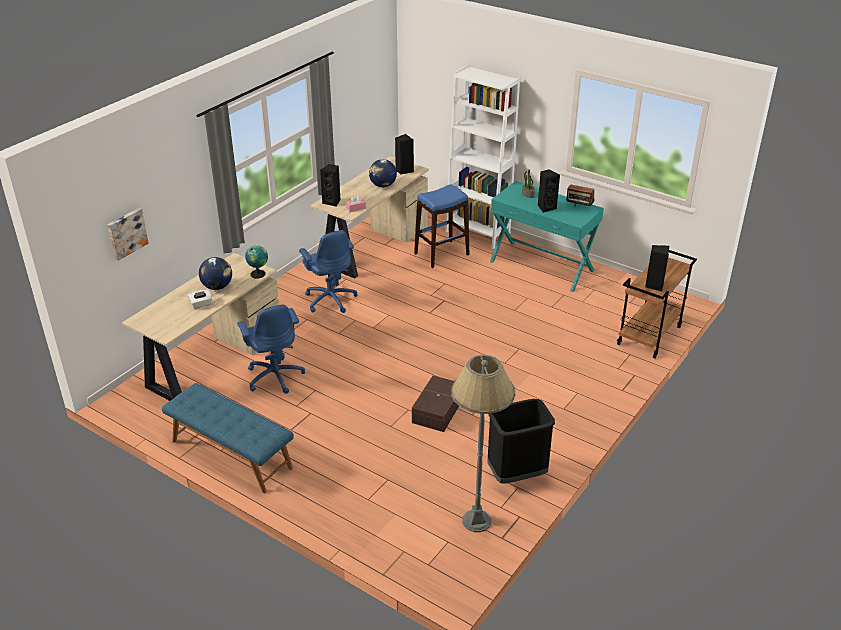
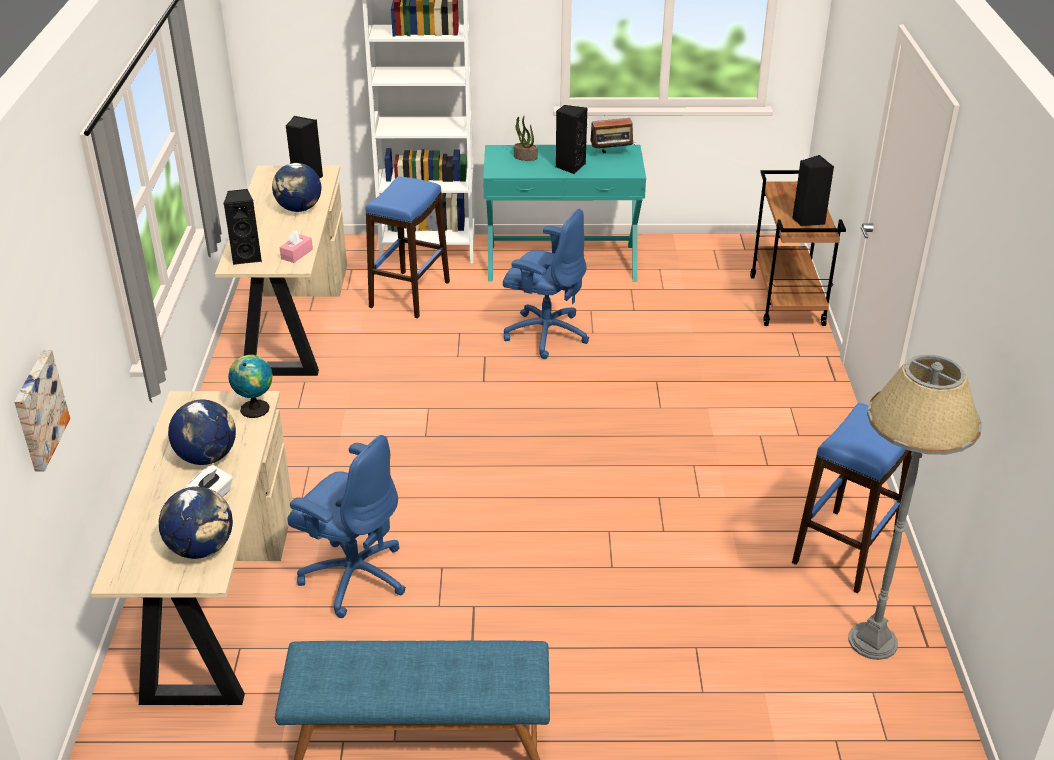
camera: 35 degrees left, 0 degrees up
blue office chair [299,230,357,313] -> blue office chair moved to [503,209,589,359]
brown storage box [412,375,459,432] -> none
black trash can [487,399,555,483] -> blue stool [792,403,912,594]
none -> globe [159,487,233,559]

